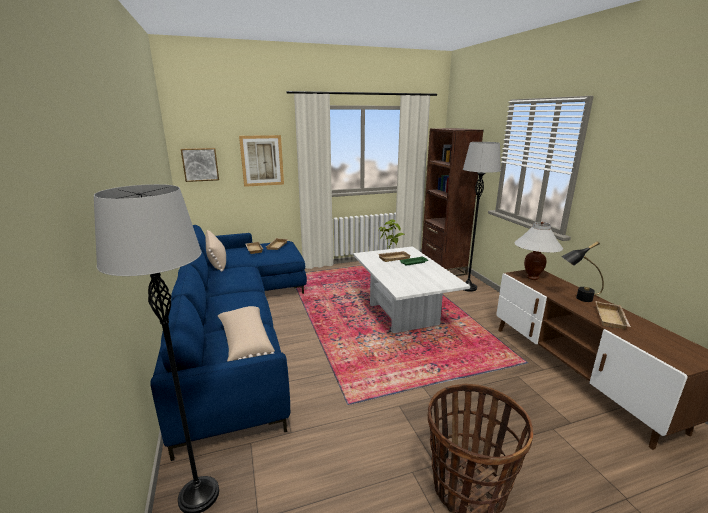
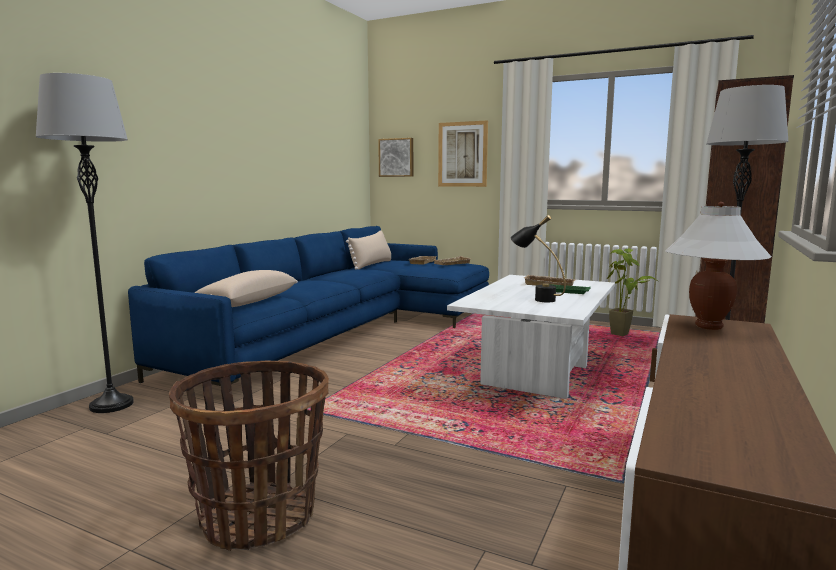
camera: 45 degrees right, 10 degrees down
black table lamp [561,241,604,302] -> black table lamp moved to [511,215,566,302]
beige tray [595,301,631,329] -> none

